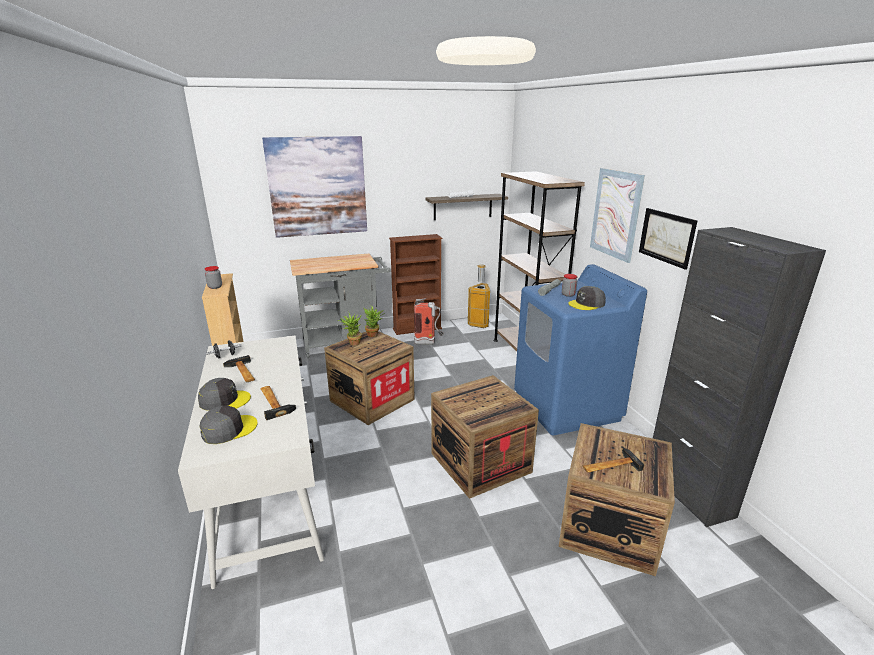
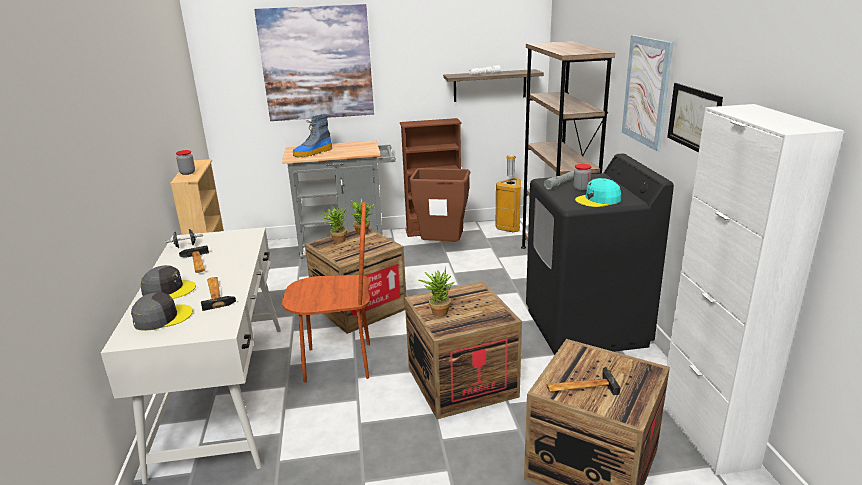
camera: 10 degrees right, 0 degrees up
fire extinguisher [414,298,444,345] -> brown trash can [409,168,470,242]
blue washing machine [514,264,647,435] -> black washing machine [526,153,674,355]
grey cap [568,286,606,310] -> turquoise cap [575,178,621,207]
black cabinet [653,227,826,527] -> white cabinet [664,104,844,475]
none -> brown chair [282,202,370,383]
none -> boot [293,114,332,158]
none -> potted plant [418,266,454,317]

